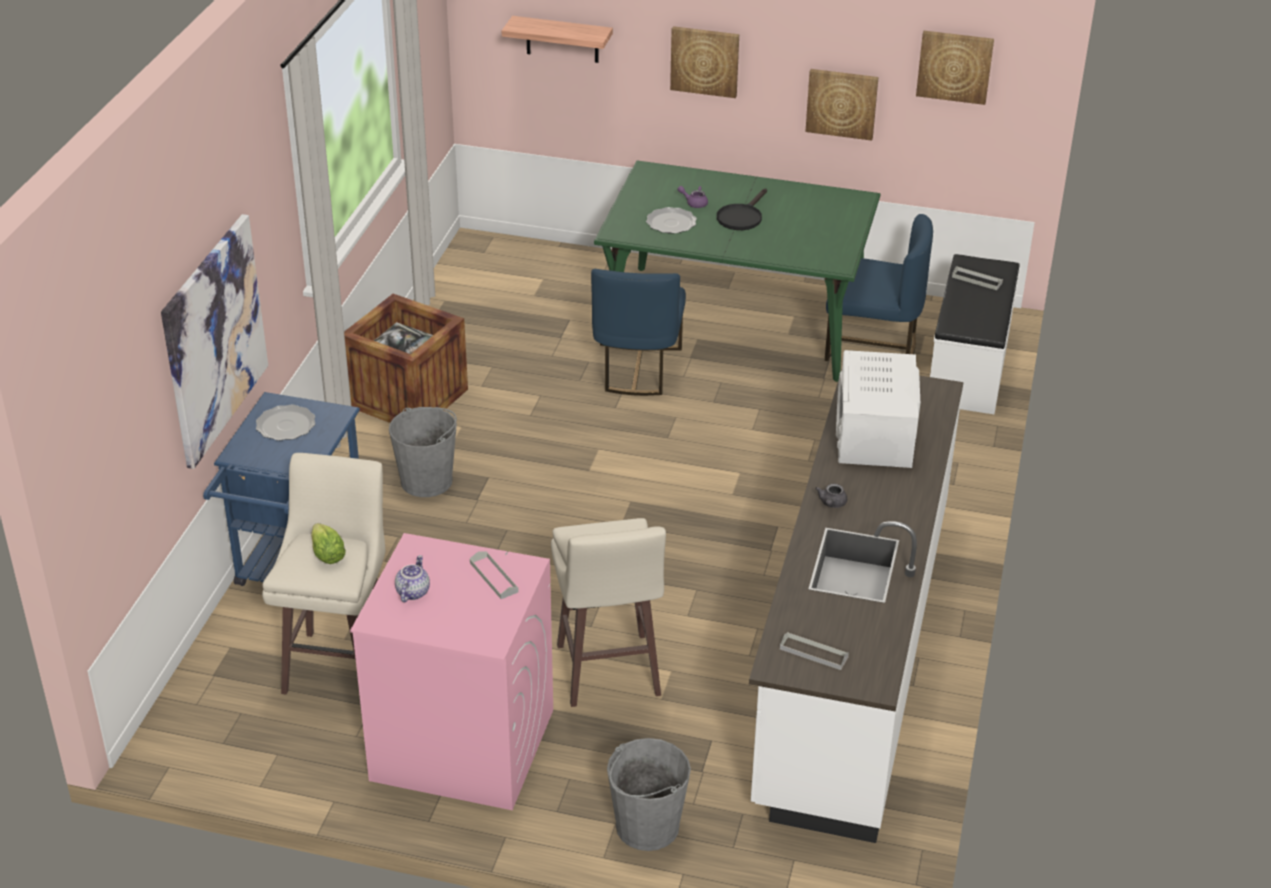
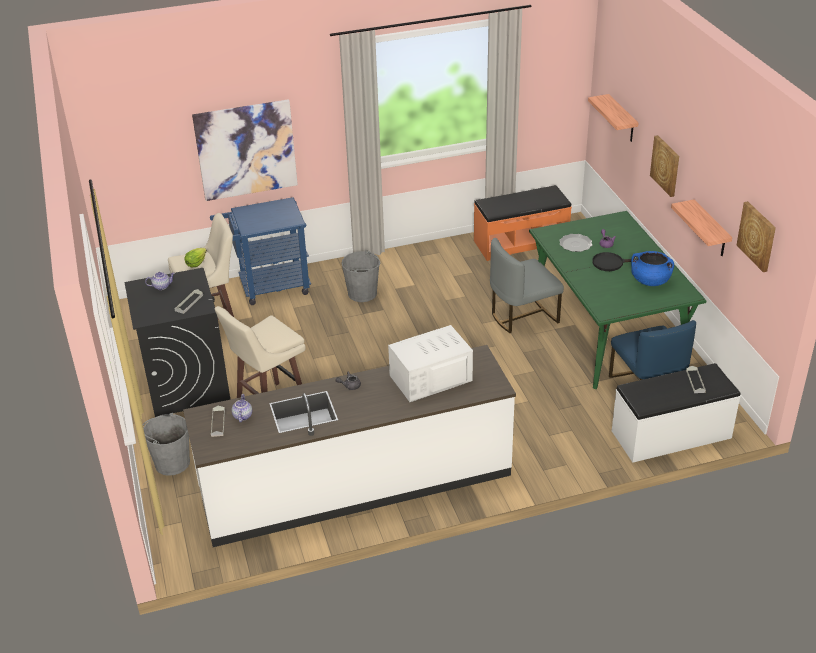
camera: 60 degrees right, 0 degrees up
plate [256,405,315,441] -> none
crate [344,294,468,423] -> none
pink washing machine [350,533,553,810] -> black washing machine [124,268,230,417]
blue chair [591,269,686,396] -> grey chair [490,238,564,333]
picture [805,69,879,141] -> shelf [671,199,732,256]
none -> teapot [232,394,252,422]
none -> orange bench [474,185,572,261]
none -> blue cooking pot [631,251,674,286]

